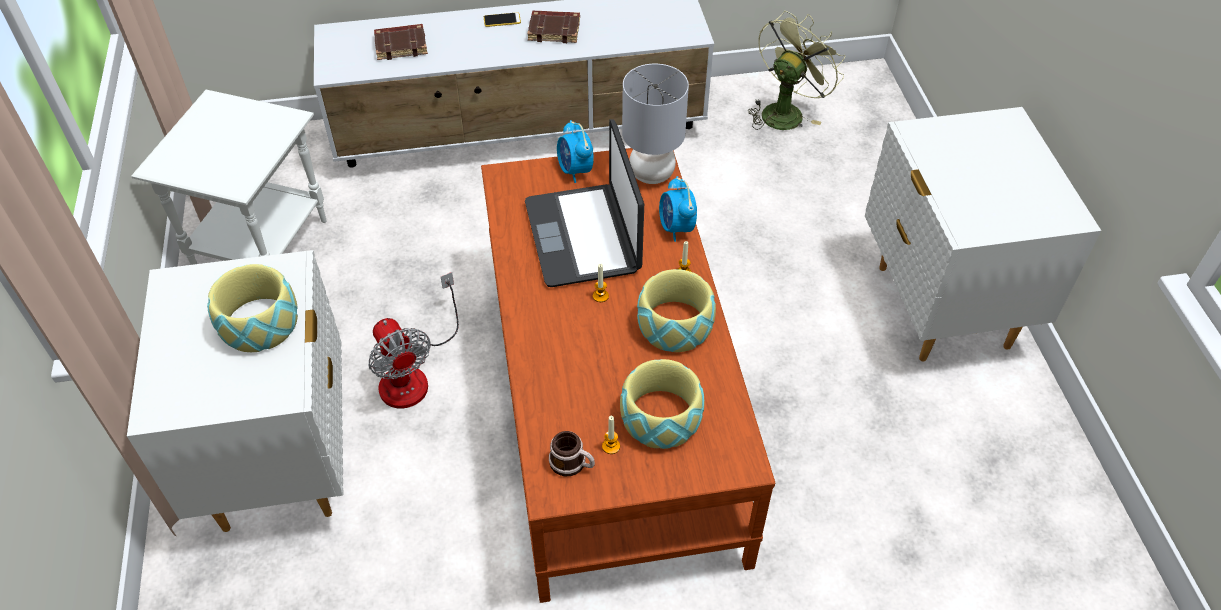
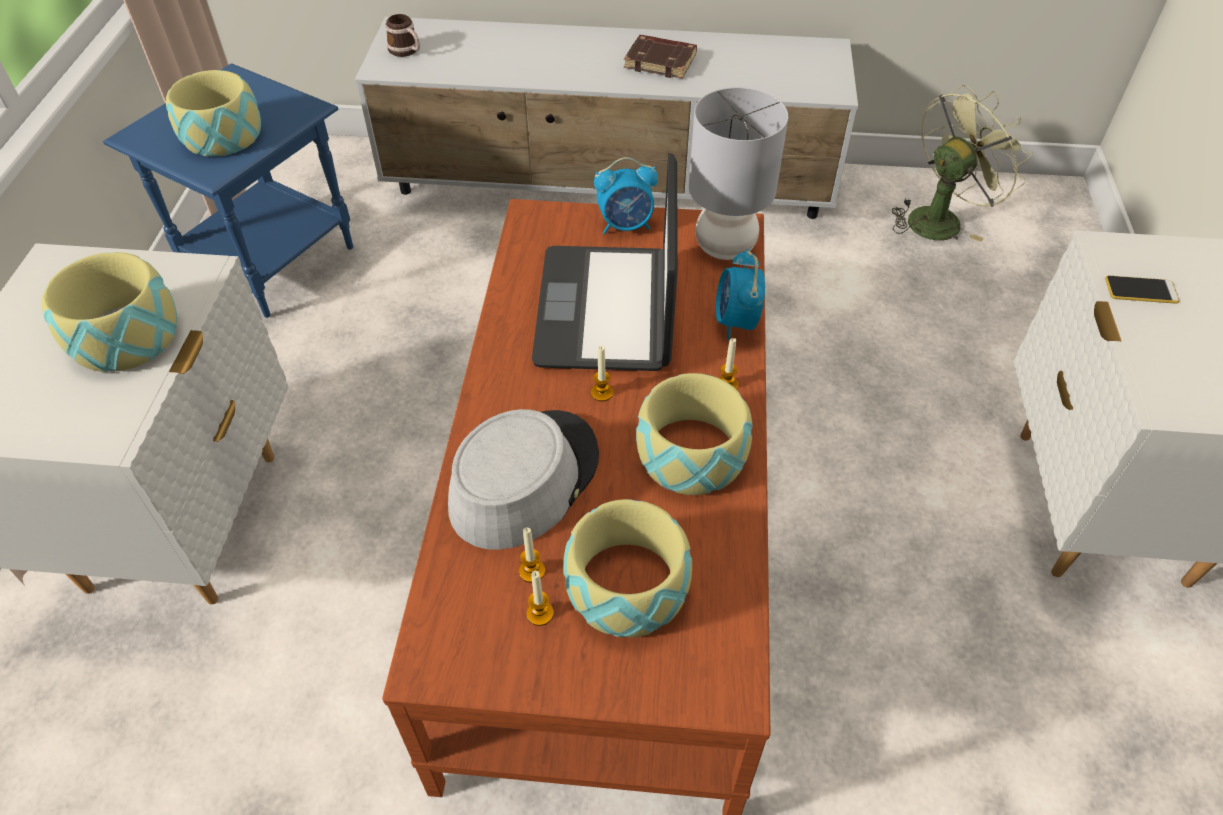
camera: 15 degrees right, 0 degrees up
white side table [131,90,327,265] -> blue side table [103,63,353,318]
fan [368,272,459,408] -> none
brown book [374,24,428,60] -> none
phone [484,12,521,27] -> phone moved to [1105,276,1180,304]
mug [549,431,595,476] -> mug moved to [385,14,420,57]
alarm clock [557,120,594,183] -> alarm clock turned 90 degrees counterclockwise [594,157,658,234]
none -> bowl [166,70,261,157]
none -> grey hat [448,409,599,550]
none -> candle [519,528,545,583]

